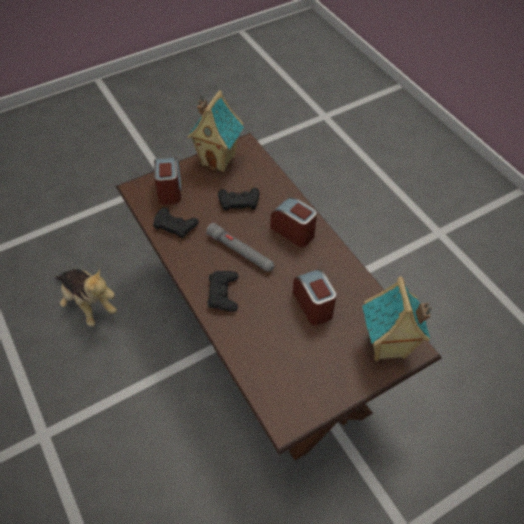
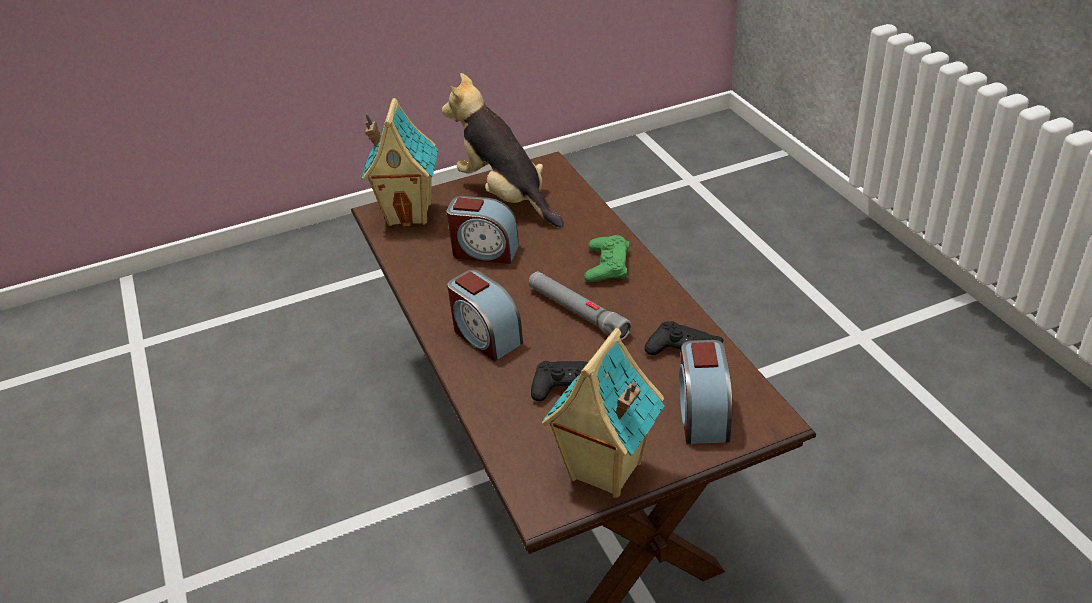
camera: 170 degrees left, 15 degrees down
plush toy [55,268,117,326] -> plush toy moved to [442,73,564,227]
black game controller [207,271,239,312] -> green game controller [584,235,630,282]
alarm clock [293,269,337,325] -> alarm clock turned 60 degrees counterclockwise [446,196,519,264]

